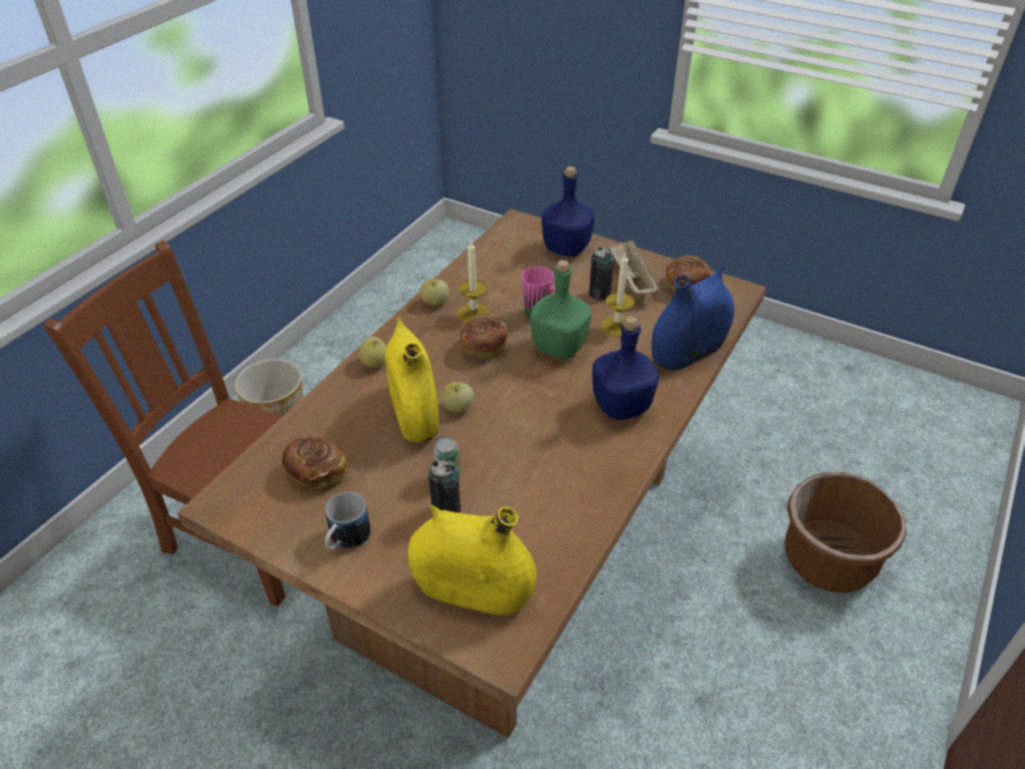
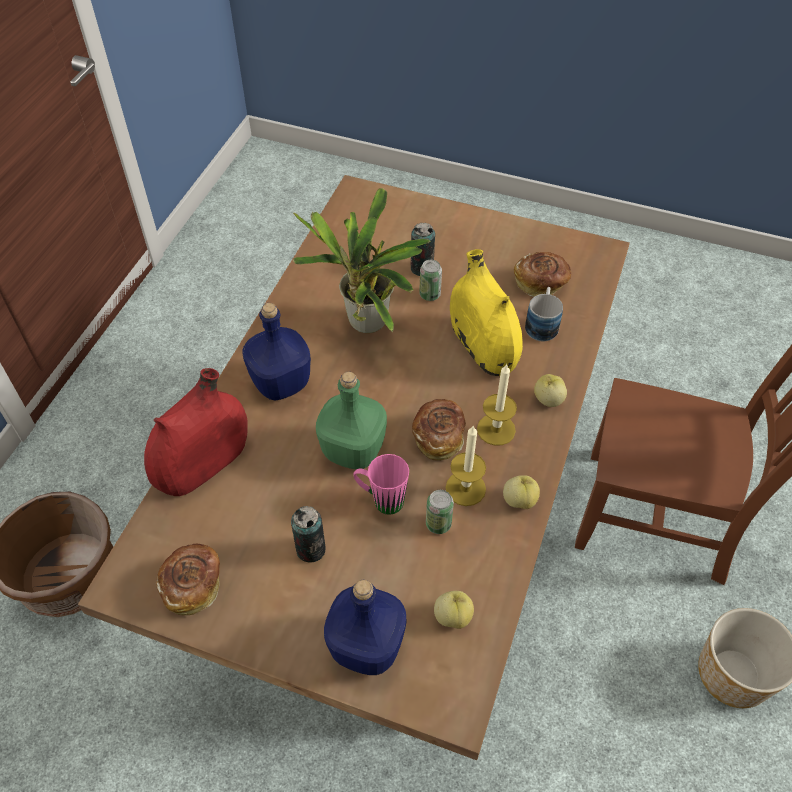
camera: 170 degrees right, 10 degrees up
mug [325,492,371,550] -> mug moved to [525,287,563,341]
yellow vase [408,505,537,615] -> none
apple [441,382,474,412] -> apple moved to [434,591,474,629]
candle [601,253,634,337] -> candle moved to [477,363,517,446]
beige tray [608,239,660,294] -> none
blue vase [651,265,734,371] -> red vase [144,368,247,496]
none -> potted plant [293,188,431,333]
none -> can [426,490,454,534]

